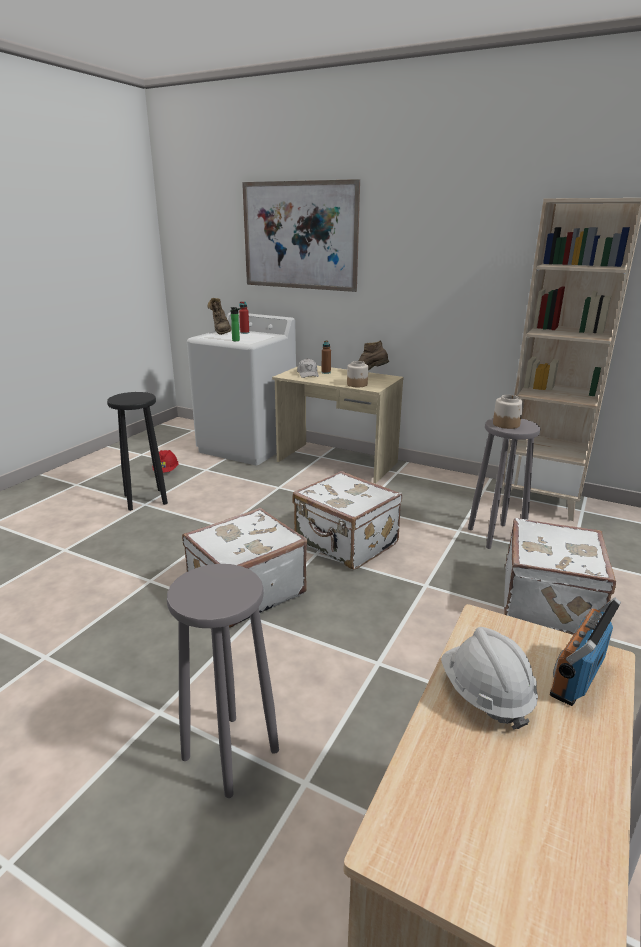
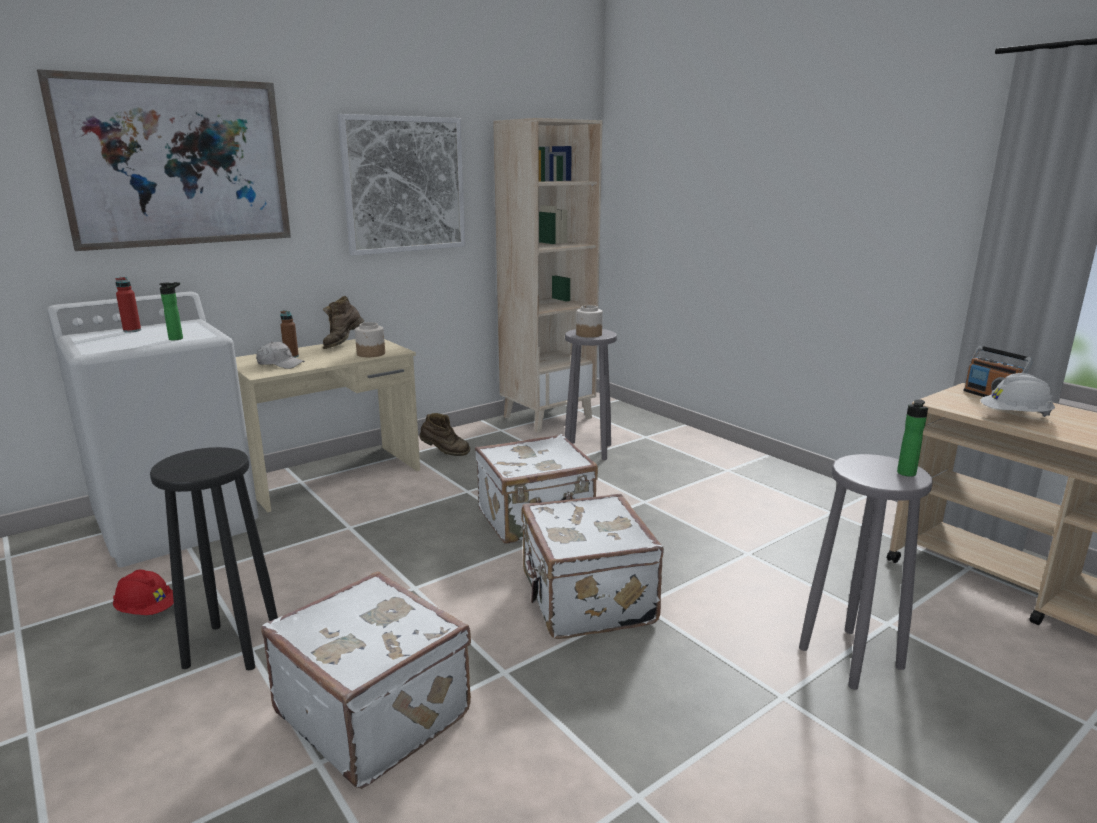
camera: 65 degrees left, 5 degrees down
brown boot [208,298,231,335] -> brown boot moved to [419,413,470,456]
white suitcase [504,518,616,635] -> white suitcase moved to [262,572,471,789]
none -> picture [337,114,465,256]
none -> bottle [897,399,928,477]

